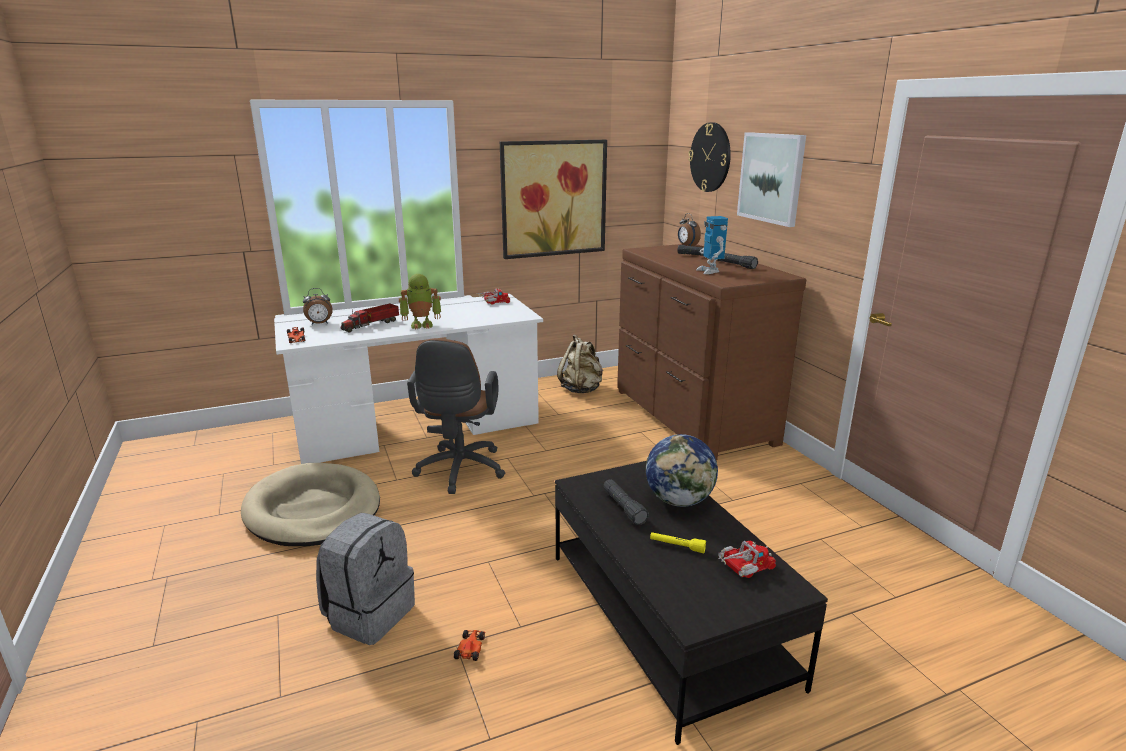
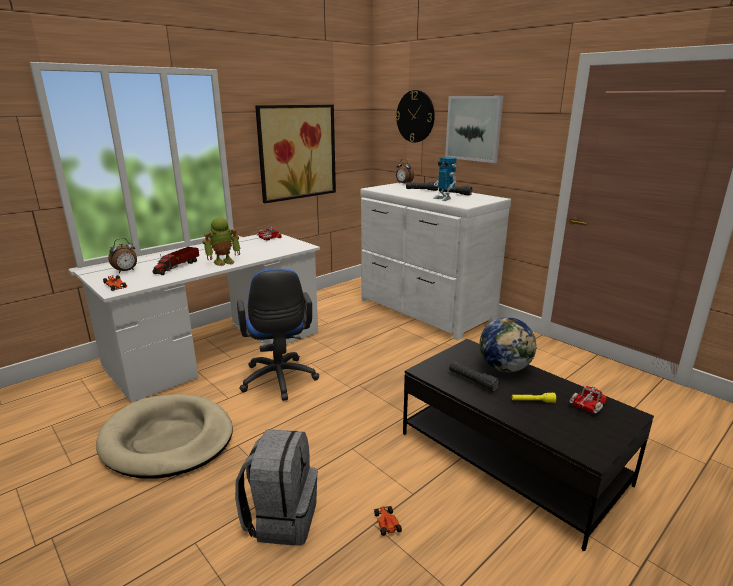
camera: 20 degrees left, 0 degrees up
brown office chair [407,338,505,494] -> blue office chair [237,269,319,401]
beige backpack [557,334,603,393] -> none
brown dresser [617,244,806,460] -> white dresser [360,183,511,340]

